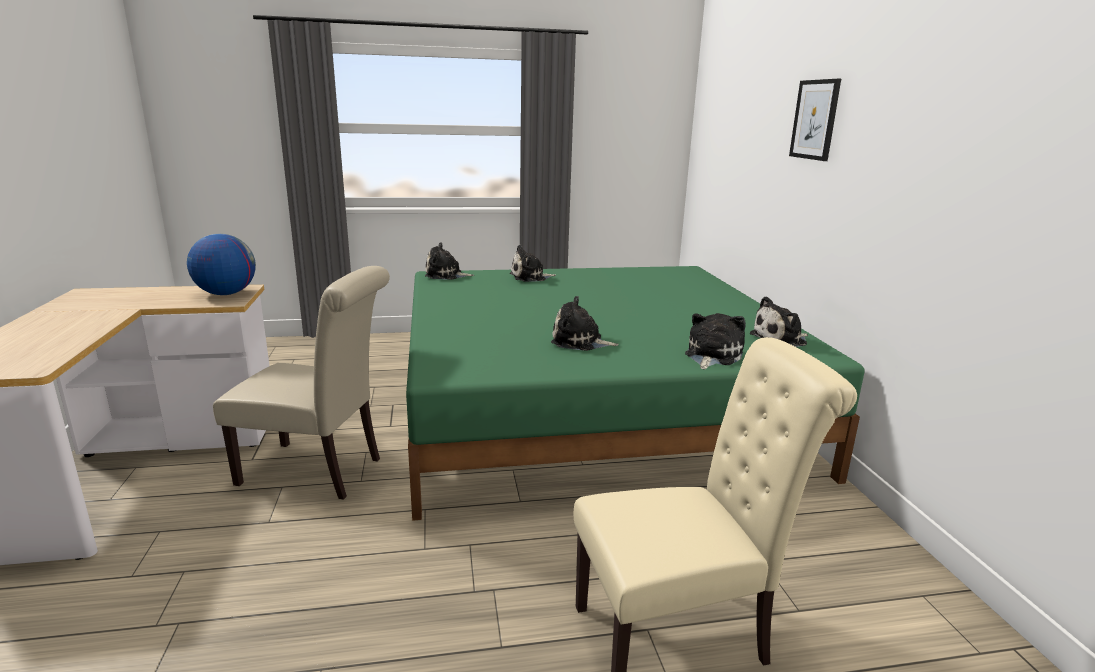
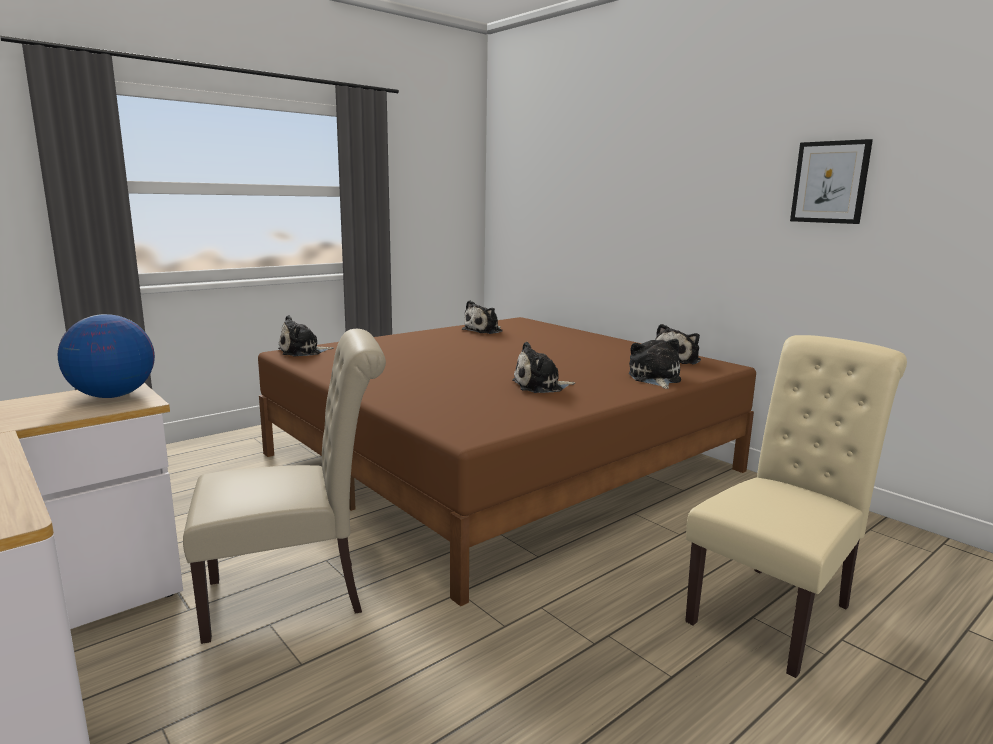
camera: 30 degrees left, 5 degrees down
green bed [406,266,865,521] -> brown bed [258,317,756,606]
plush toy [510,245,556,282] -> plush toy moved to [462,300,503,334]
picture [789,79,841,161] -> picture moved to [790,139,873,224]

